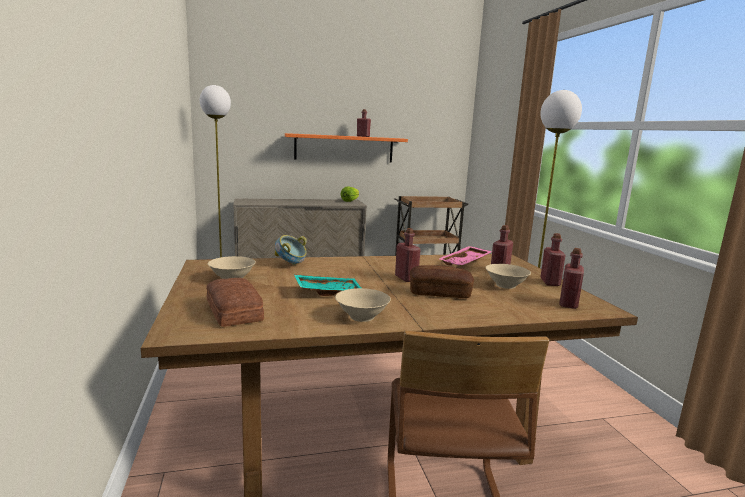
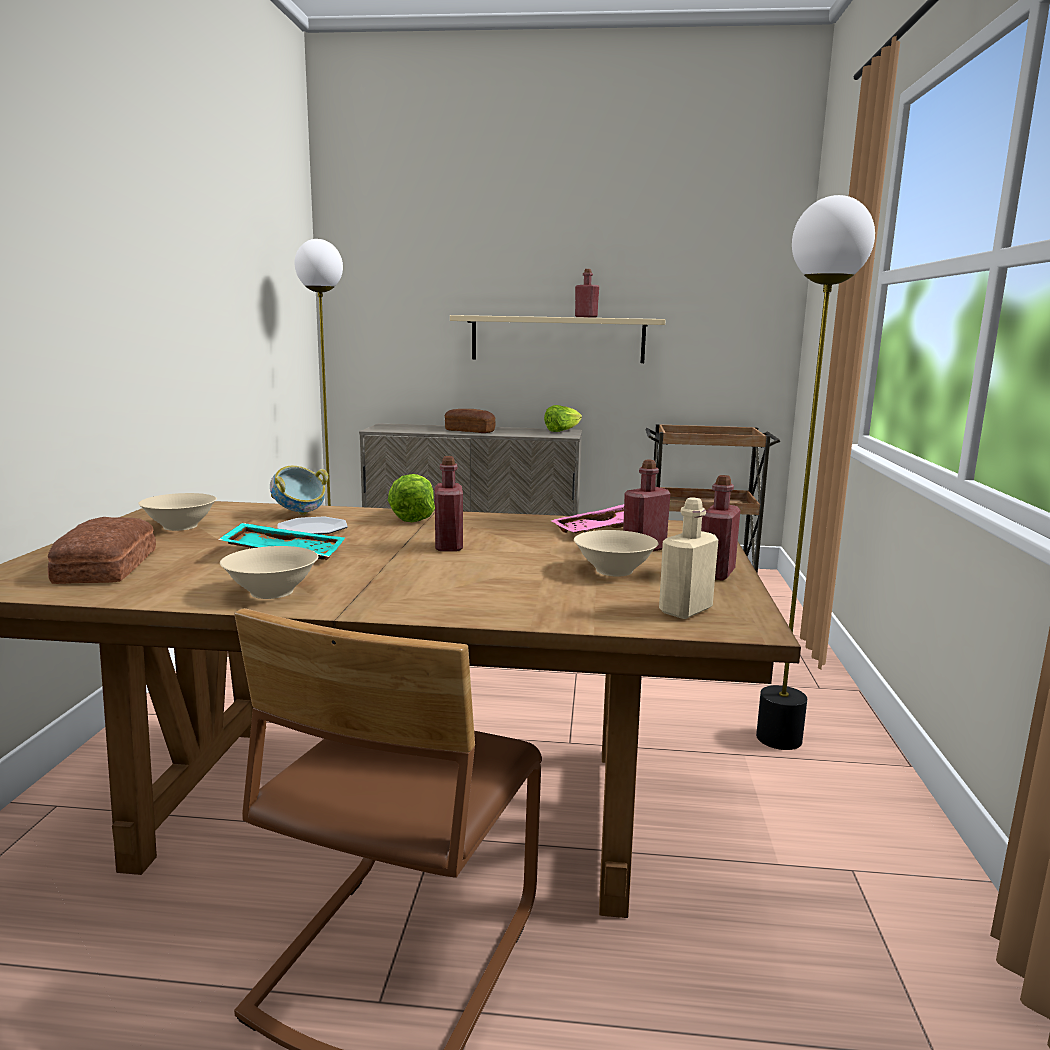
camera: 20 degrees right, 0 degrees up
orange shelf [285,133,408,163] -> beige shelf [450,315,666,363]
bread [410,265,474,298] -> bread moved to [445,409,495,433]
red bottle [559,248,584,309] -> beige bottle [659,497,718,619]
none -> plate [278,517,348,535]
none -> lettuce [388,474,435,522]

